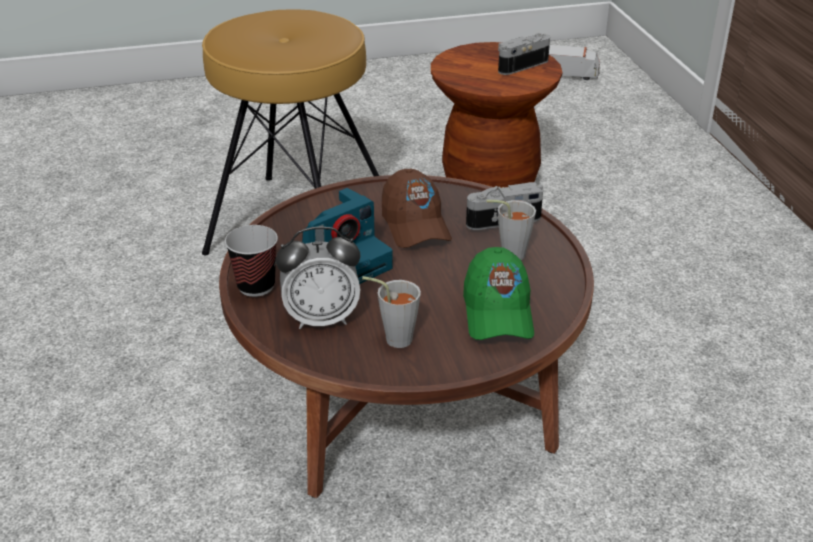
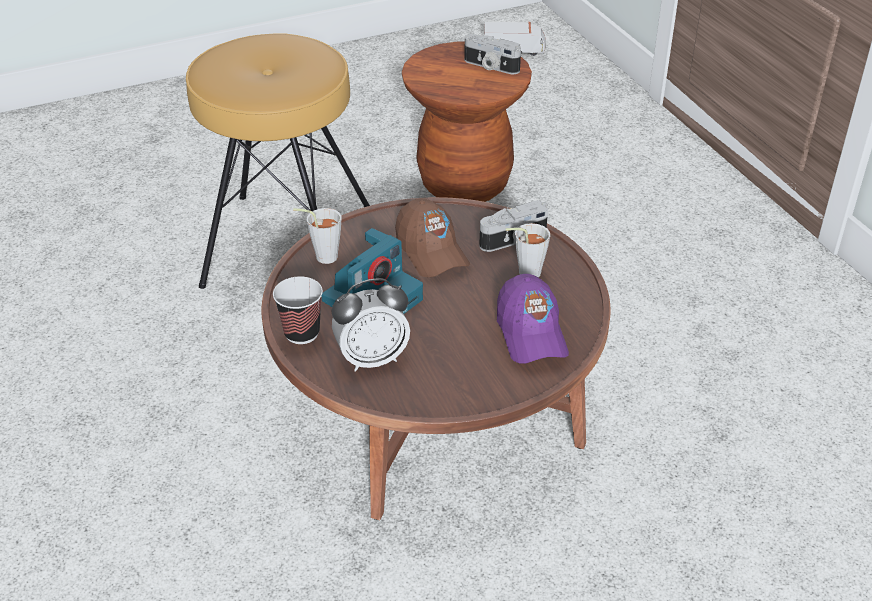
camera: 10 degrees left, 5 degrees up
grey cup [362,276,421,348] -> grey cup moved to [293,208,341,264]
green cap [463,247,534,340] -> purple cap [497,274,569,364]
camera [498,33,550,75] -> camera turned 105 degrees counterclockwise [464,34,521,74]

